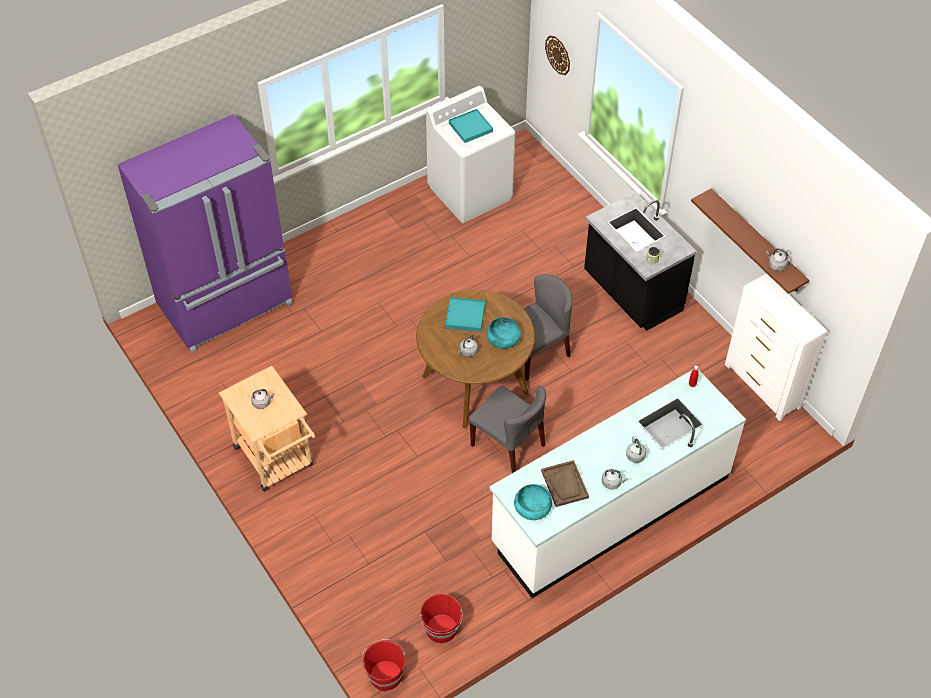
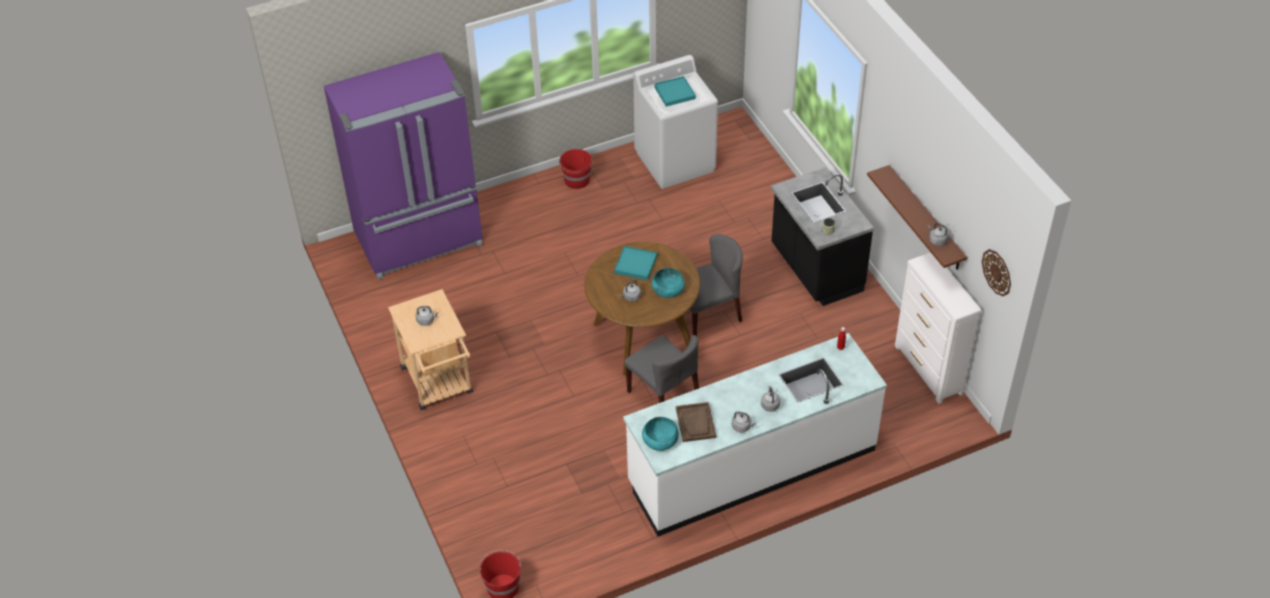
camera: 10 degrees right, 5 degrees down
red bucket [420,594,463,643] -> red bucket moved to [559,149,593,189]
wall clock [545,36,570,75] -> wall clock moved to [982,249,1011,296]

